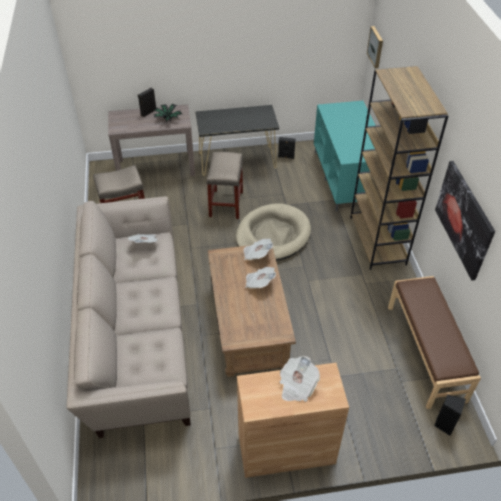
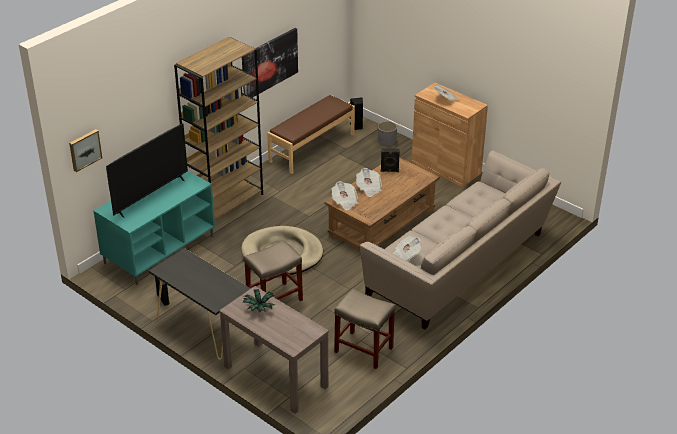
camera: 130 degrees left, 10 degrees down
black speaker [138,87,156,117] -> black speaker moved to [381,148,400,172]
none -> television [106,123,188,218]
none -> grey planter [378,121,397,146]

